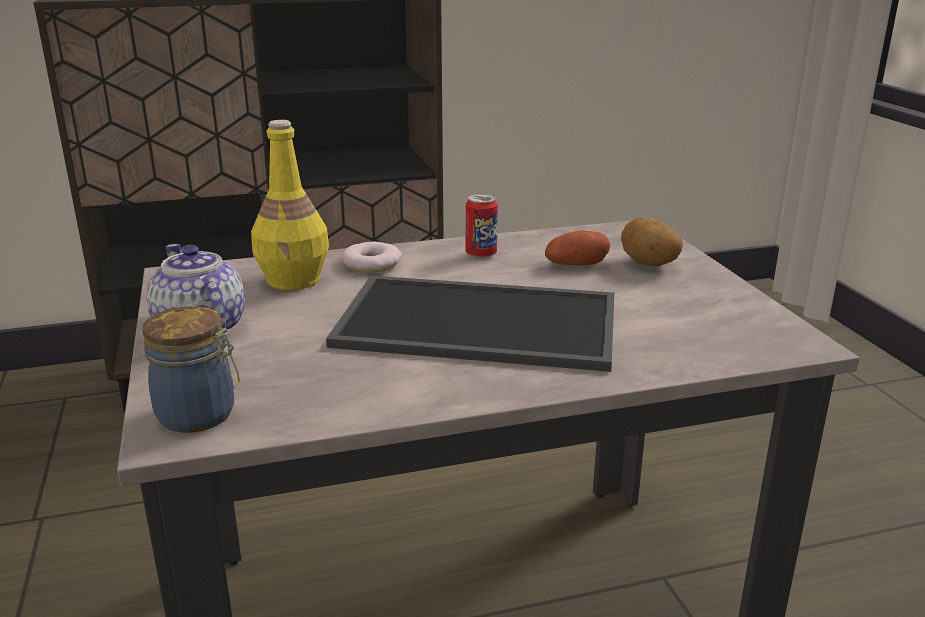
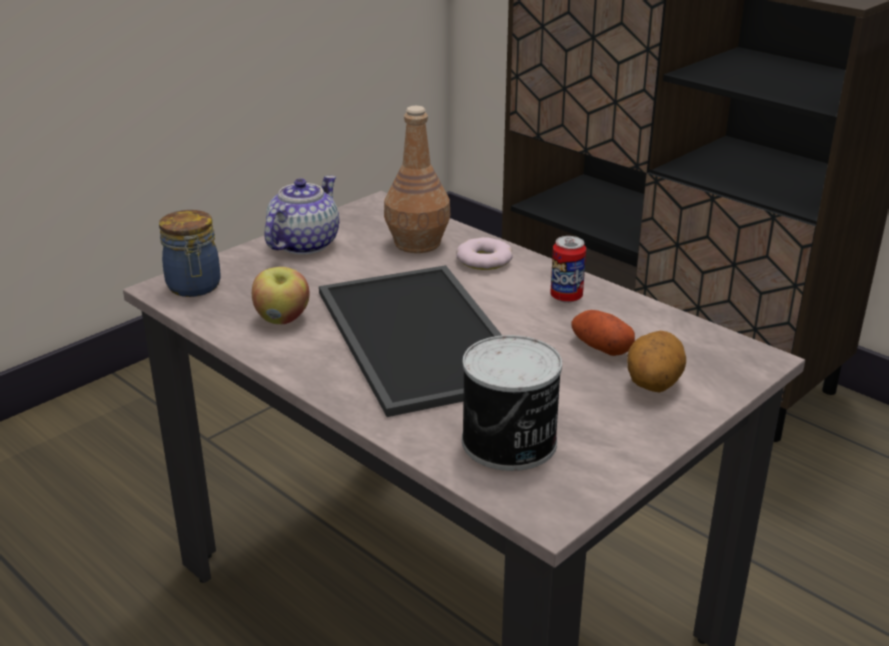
camera: 60 degrees right, 5 degrees up
yellow bottle [251,120,329,290] -> brown bottle [384,106,451,253]
none -> apple [252,267,309,324]
none -> can [462,335,562,471]

